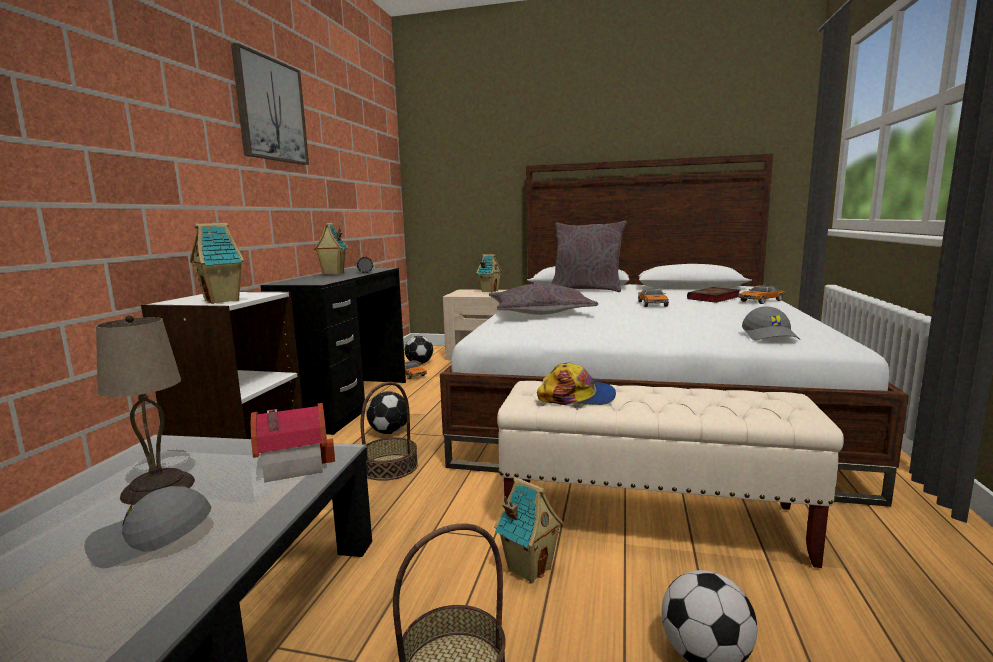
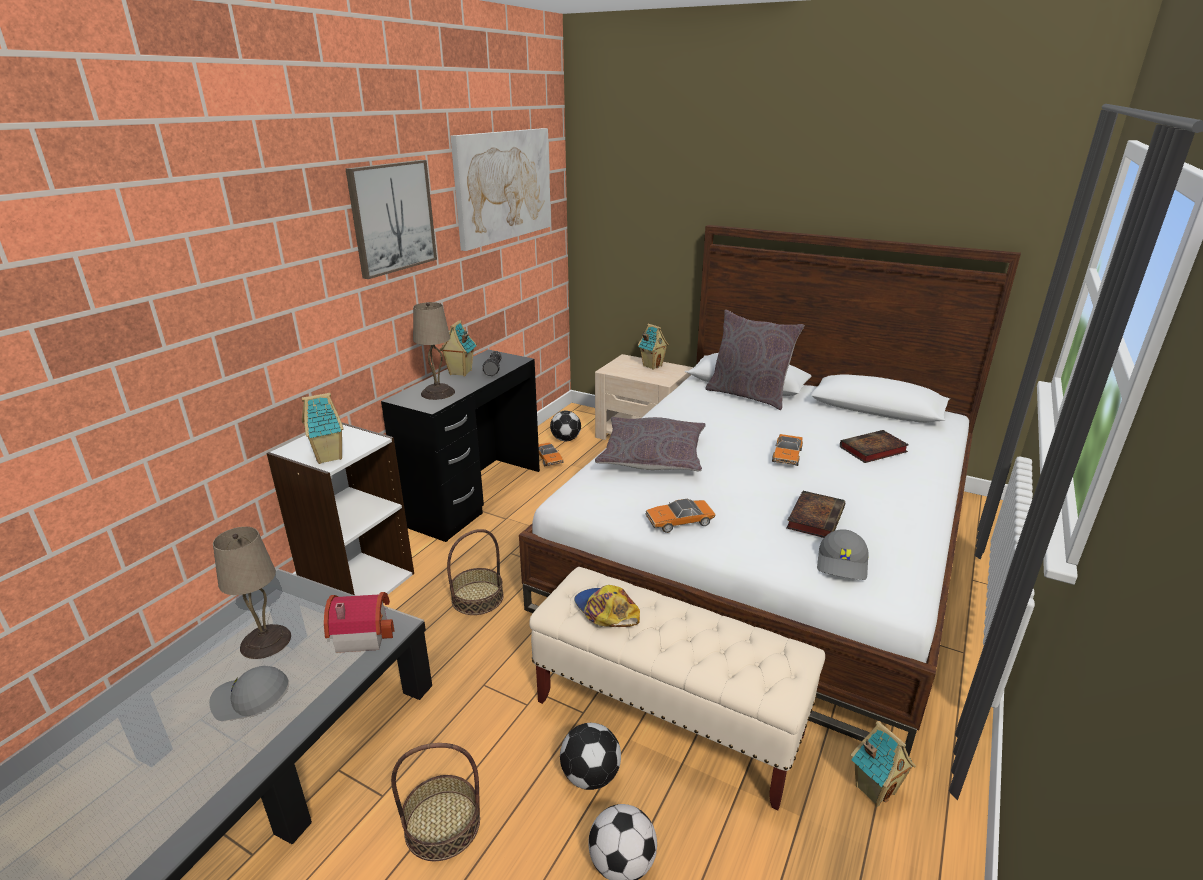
camera: 15 degrees right, 15 degrees up
football [366,391,407,434] -> football moved to [560,723,621,790]
toy house [494,477,564,583] -> toy house moved to [851,721,916,807]
cap [537,362,616,405] -> cap turned 150 degrees counterclockwise [574,585,640,627]
toy car [738,285,785,304] -> toy car moved to [646,499,716,533]
none -> beige table lamp [413,302,455,400]
none -> picture [451,128,551,251]
none -> book [786,491,845,538]

